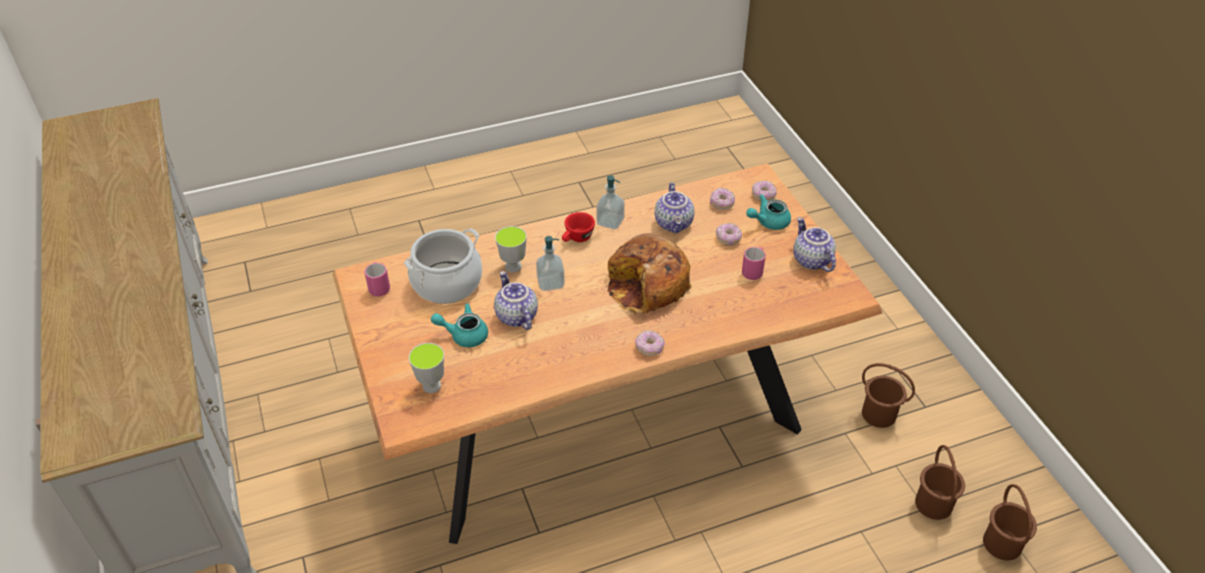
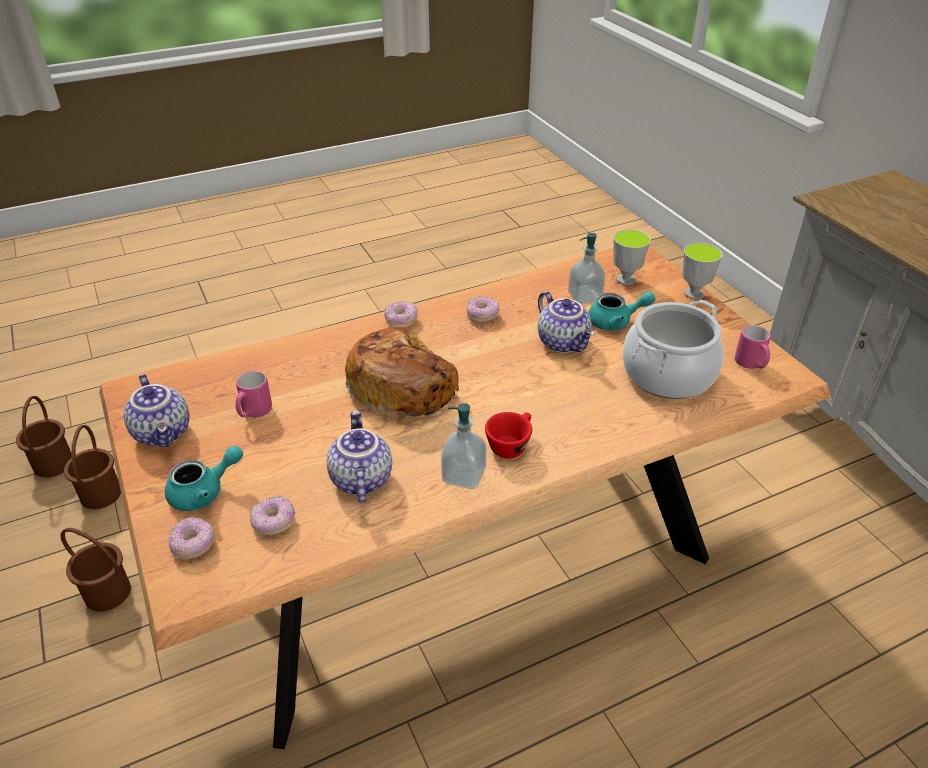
camera: 175 degrees right, 5 degrees down
cup [495,226,527,273] -> cup moved to [682,243,722,299]
soap dispenser [536,236,565,291] -> soap dispenser moved to [568,233,605,304]
donut [716,223,742,245] -> donut moved to [466,296,499,323]

